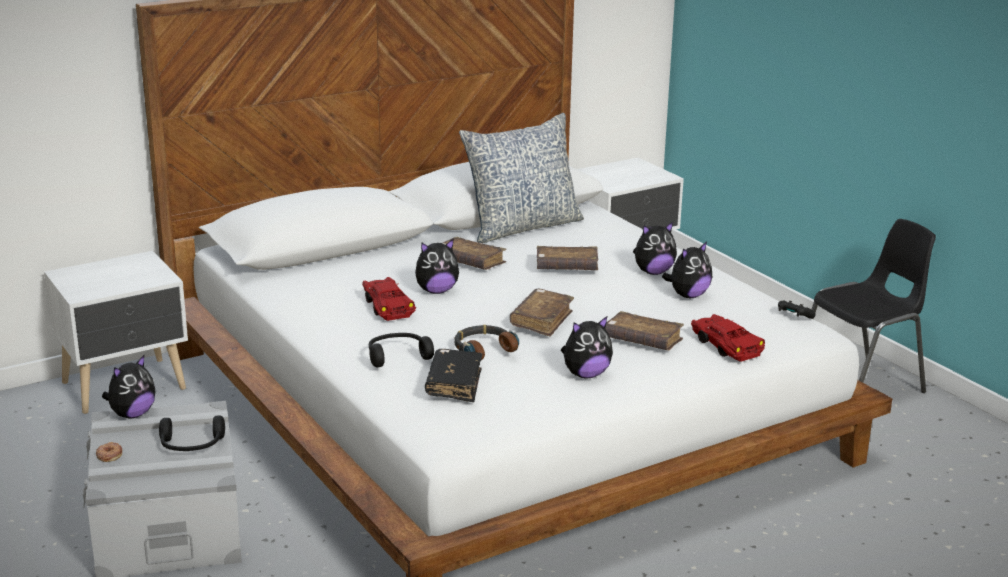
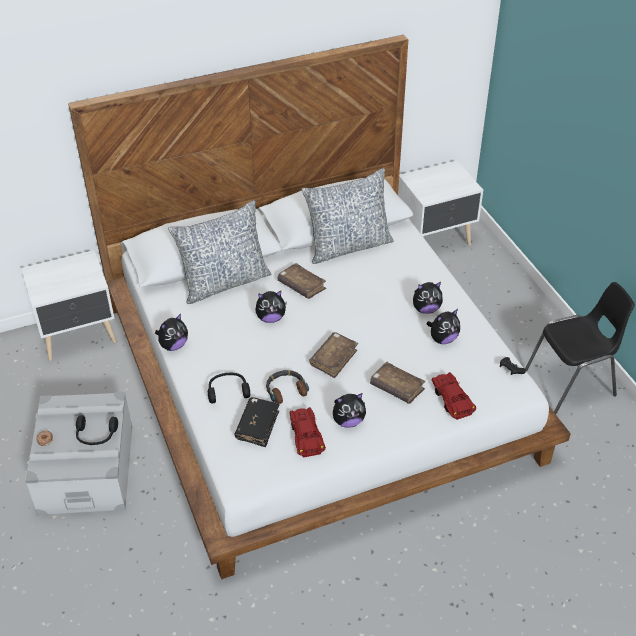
camera: 10 degrees right, 20 degrees up
plush toy [102,355,155,418] -> plush toy moved to [155,314,188,351]
red toy car [362,277,416,321] -> red toy car moved to [290,407,326,458]
brown book [537,246,598,270] -> none
none -> pillow [168,200,271,304]

